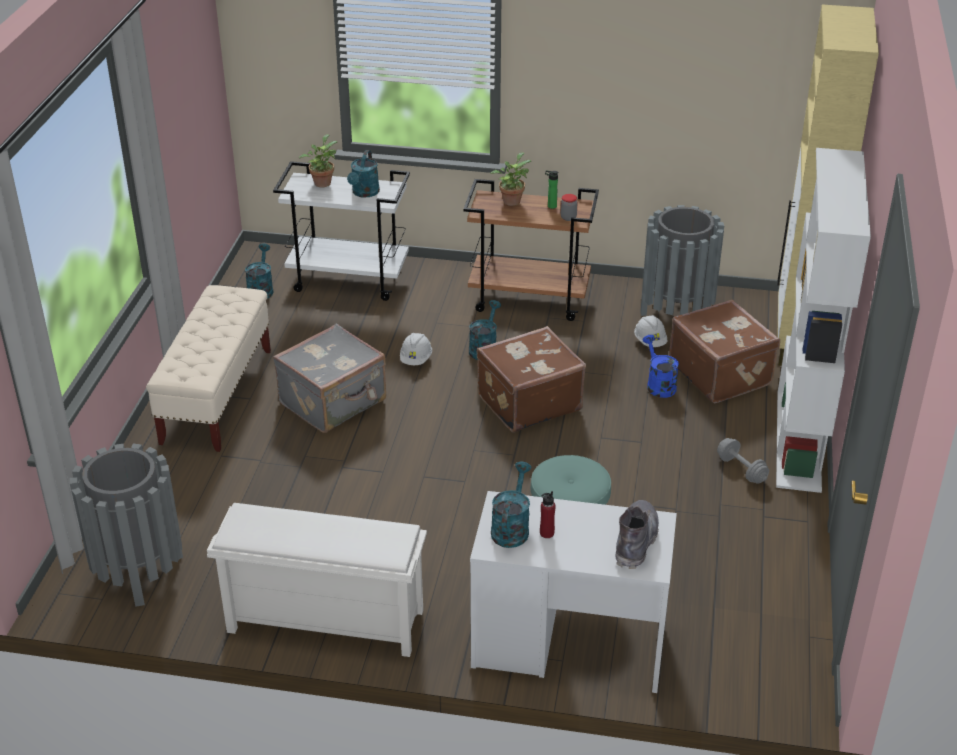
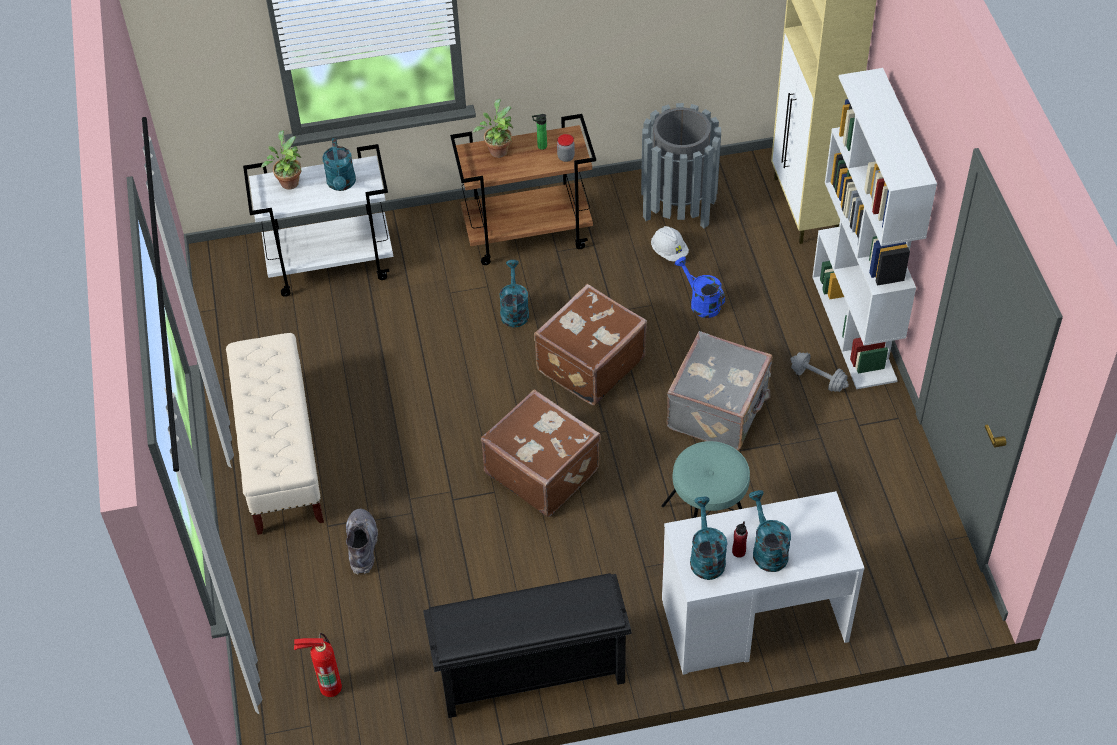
camera: 20 degrees left, 15 degrees up
grey trash can [70,444,183,607] -> fire extinguisher [294,633,342,697]
white shoe rack [207,503,427,657] -> black shoe rack [423,573,632,718]
turquoise watering can [245,244,273,299] -> turquoise watering can moved to [749,490,791,572]
grey suitcase [273,324,387,433] -> grey suitcase moved to [667,331,773,450]
white hard hat [400,333,432,365] -> none
grey boot [616,500,659,569] -> grey boot moved to [346,509,378,575]
brown suitcase [669,299,780,403] -> brown suitcase moved to [481,389,601,517]

